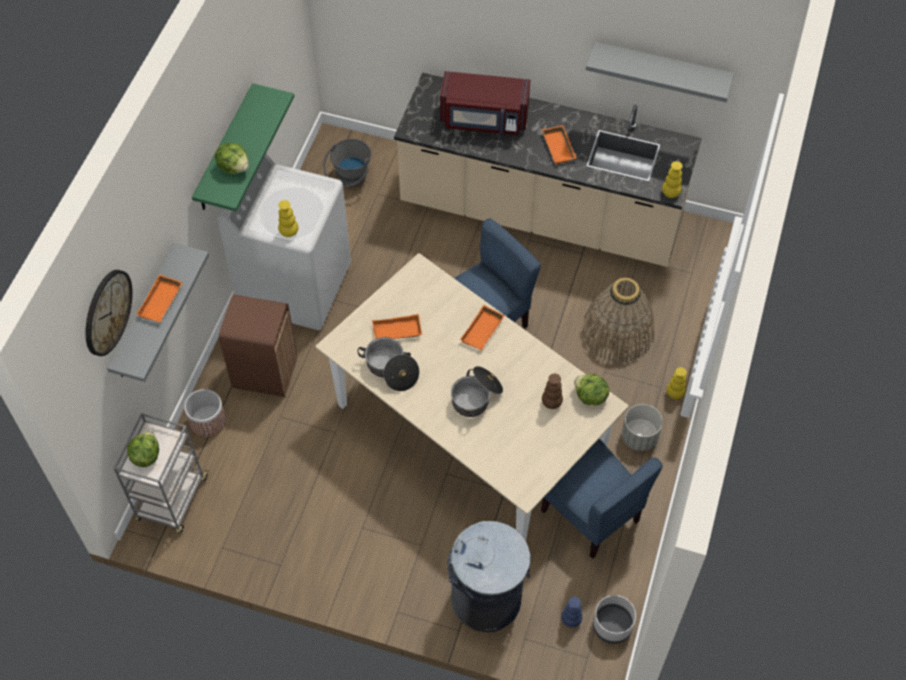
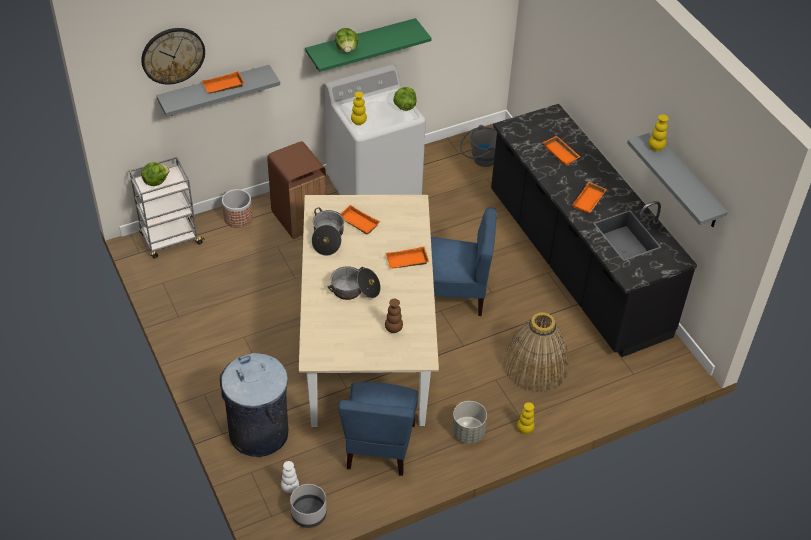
camera: 45 degrees right, 10 degrees down
beige counter [394,73,702,267] -> black counter [491,104,697,357]
red microwave [440,71,530,135] -> orange tray [543,136,580,166]
blue vase [561,597,582,627] -> white vase [281,461,299,493]
lettuce [574,374,610,406] -> lettuce moved to [393,87,417,111]
yellow vase [662,161,683,198] -> yellow vase moved to [649,114,669,151]

